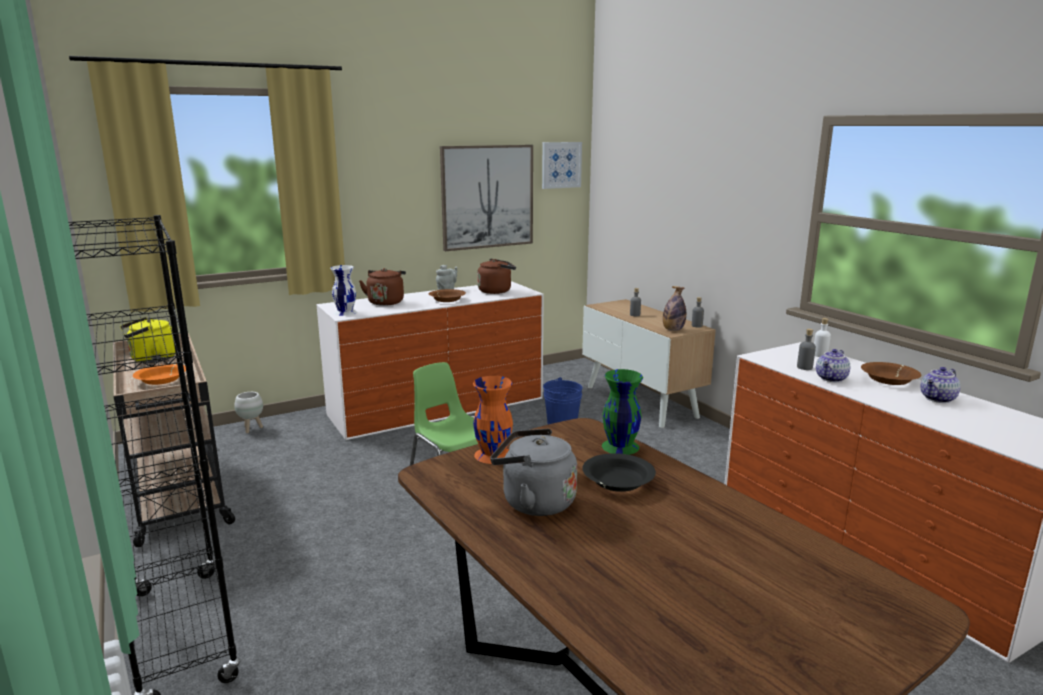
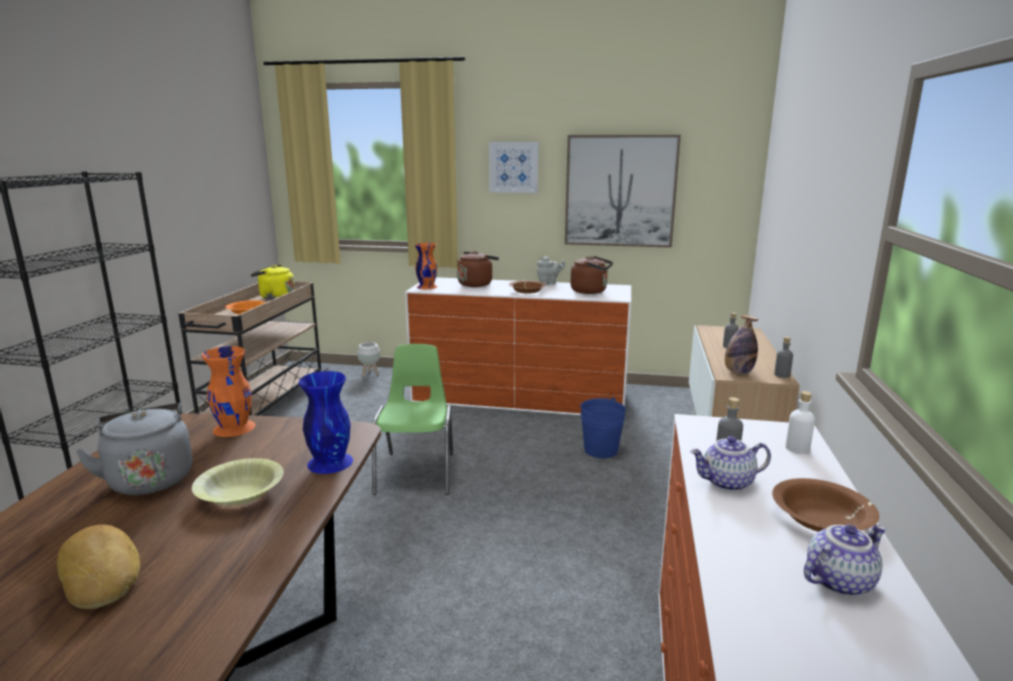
camera: 40 degrees right, 0 degrees up
white vase [330,265,357,316] -> orange vase [415,243,438,289]
picture [542,142,582,189] -> picture moved to [489,142,539,193]
black bowl [582,453,656,492] -> yellow bowl [192,458,284,506]
green vase [602,369,643,455] -> blue vase [298,371,353,474]
teapot [920,367,961,403] -> teapot turned 150 degrees clockwise [804,524,886,596]
none -> bread [57,524,140,609]

